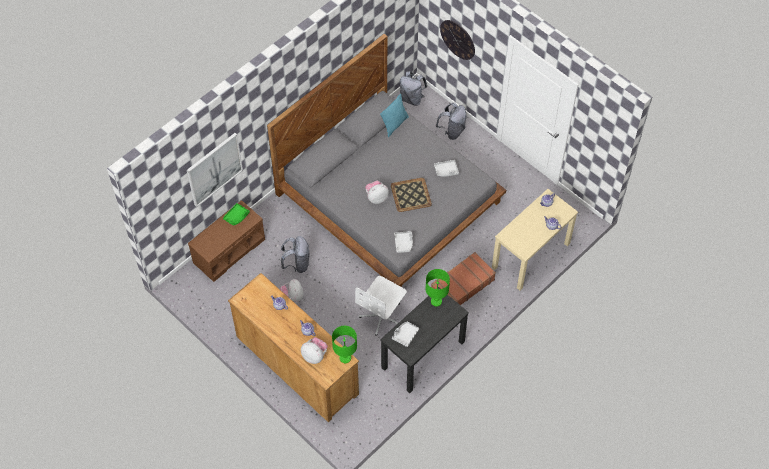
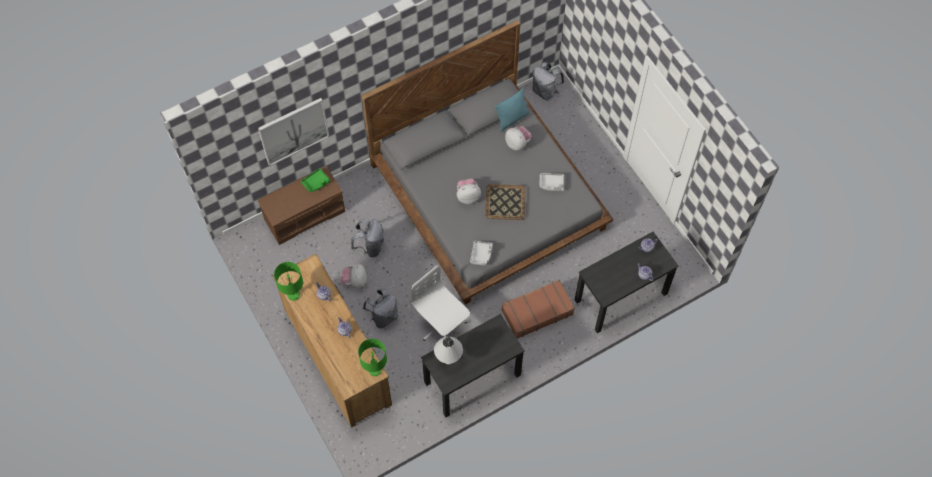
camera: 15 degrees right, 5 degrees up
plush toy [301,337,328,364] -> plush toy moved to [505,126,532,151]
white office chair [355,276,407,336] -> white office chair turned 90 degrees clockwise [411,265,470,341]
grey tray [392,322,419,347] -> white table lamp [434,337,463,365]
green table lamp [425,269,450,307] -> green table lamp moved to [274,262,303,301]
grey backpack [436,103,467,140] -> grey backpack moved to [363,288,399,329]
wall clock [440,20,475,60] -> none
beige desk [492,189,578,291] -> black desk [575,232,679,333]

